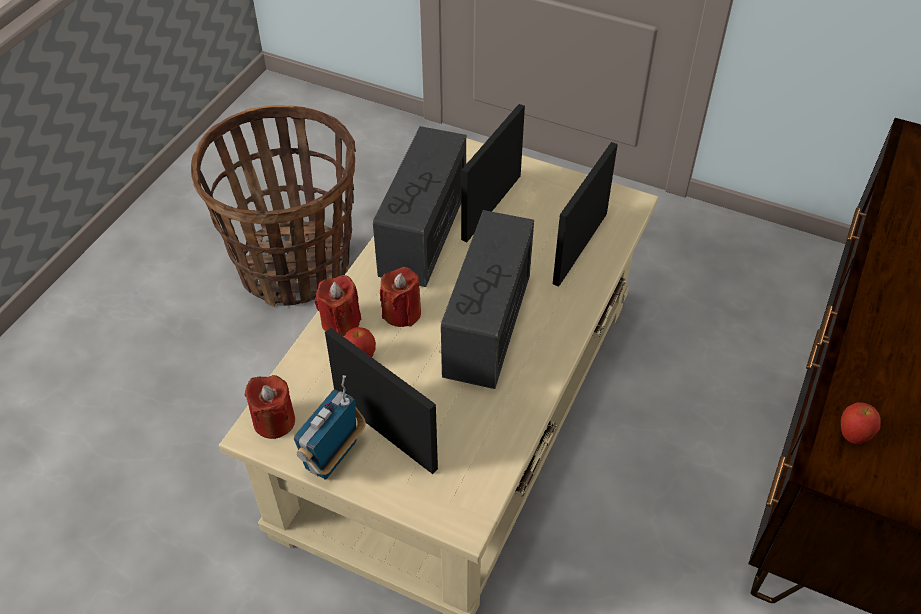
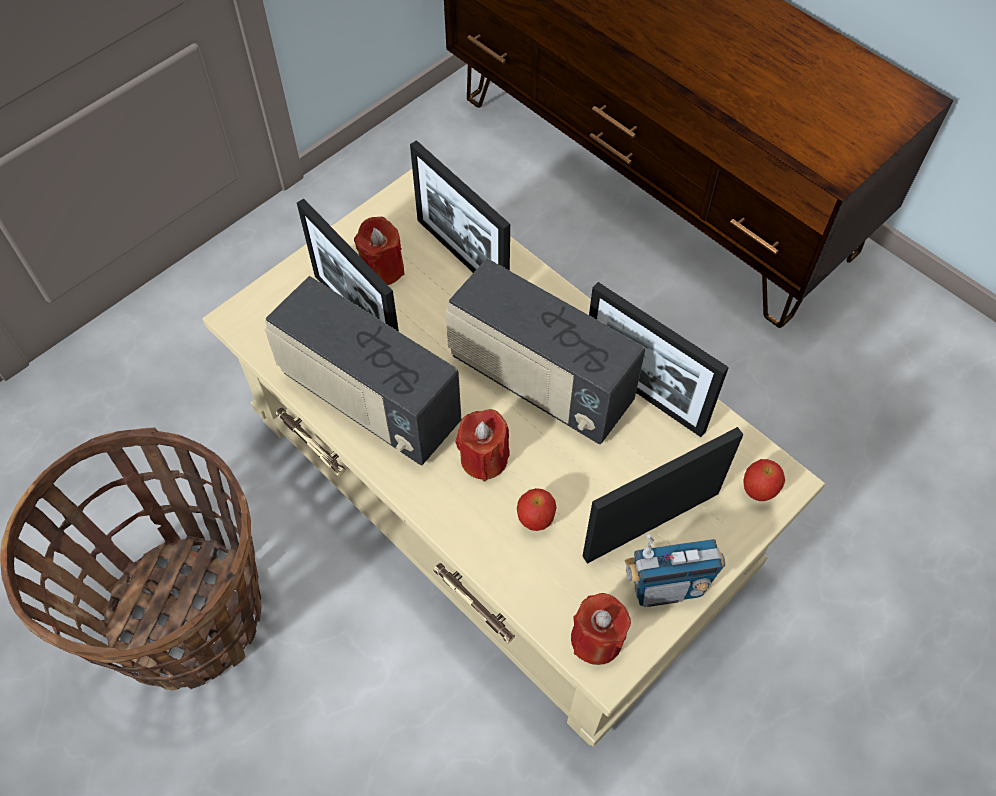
camera: 70 degrees left, 10 degrees up
radio [294,375,366,480] -> radio turned 60 degrees counterclockwise [625,534,725,607]
red candle [315,275,361,336] -> red candle moved to [354,216,405,285]
apple [841,402,881,444] -> apple moved to [743,459,785,501]
none -> picture frame [589,282,729,437]

